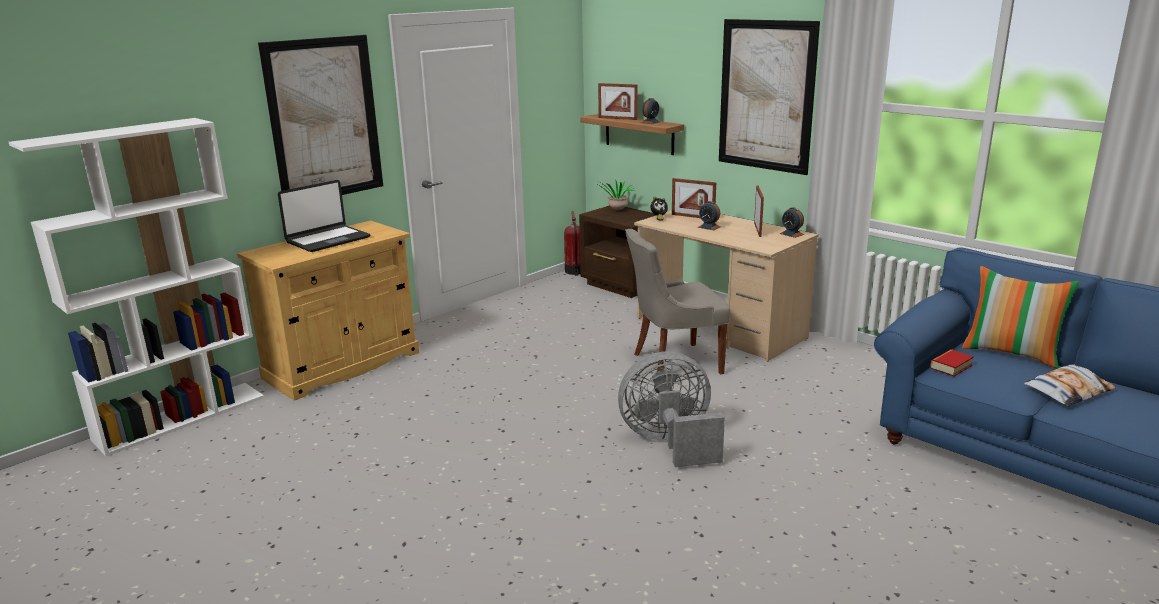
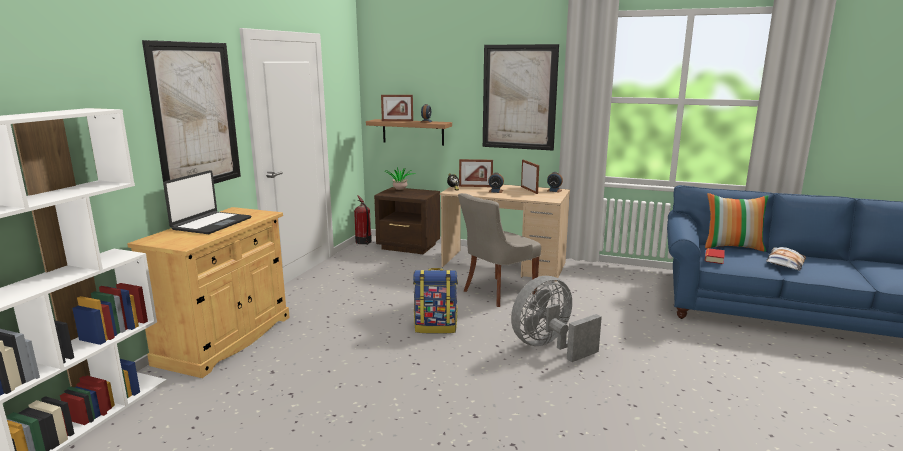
camera: 25 degrees left, 5 degrees down
none -> backpack [413,268,458,334]

